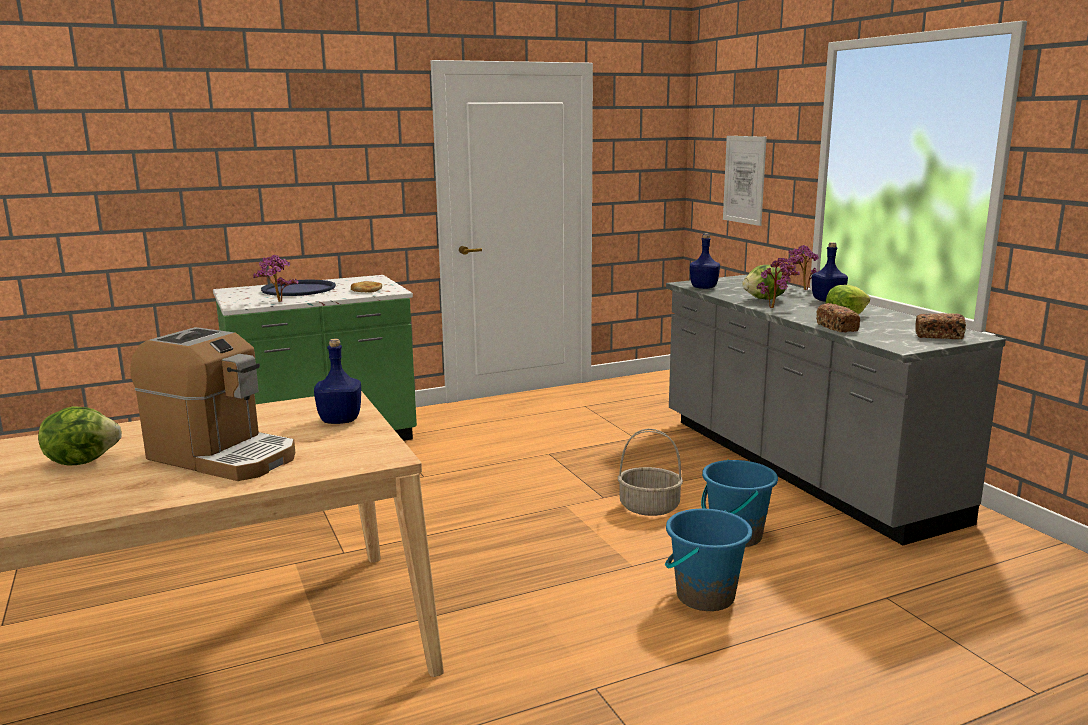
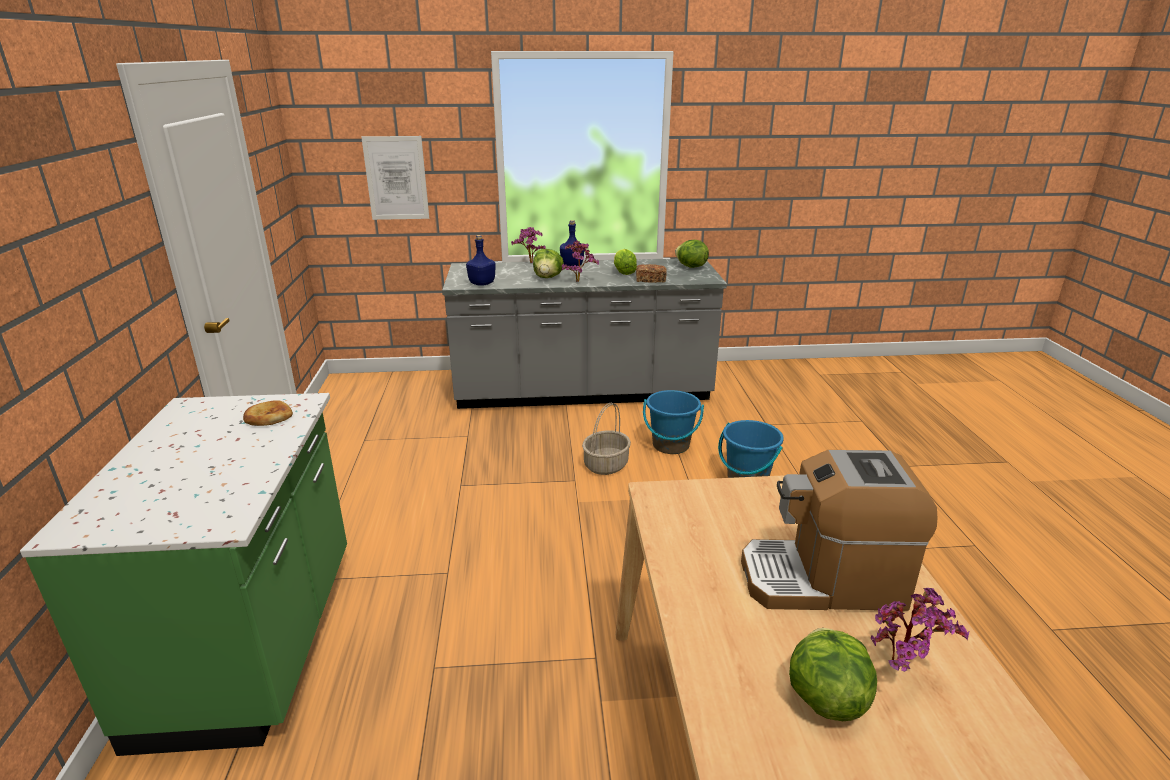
camera: 70 degrees left, 10 degrees up
coffee machine [130,327,295,481] -> coffee machine turned 135 degrees counterclockwise [741,450,937,611]
potted plant [253,255,299,302] -> potted plant moved to [871,588,970,672]
blue tray [261,280,336,296] -> none
blue bottle [314,339,361,424] -> none
bread [915,313,966,339] -> lettuce [675,240,709,268]

